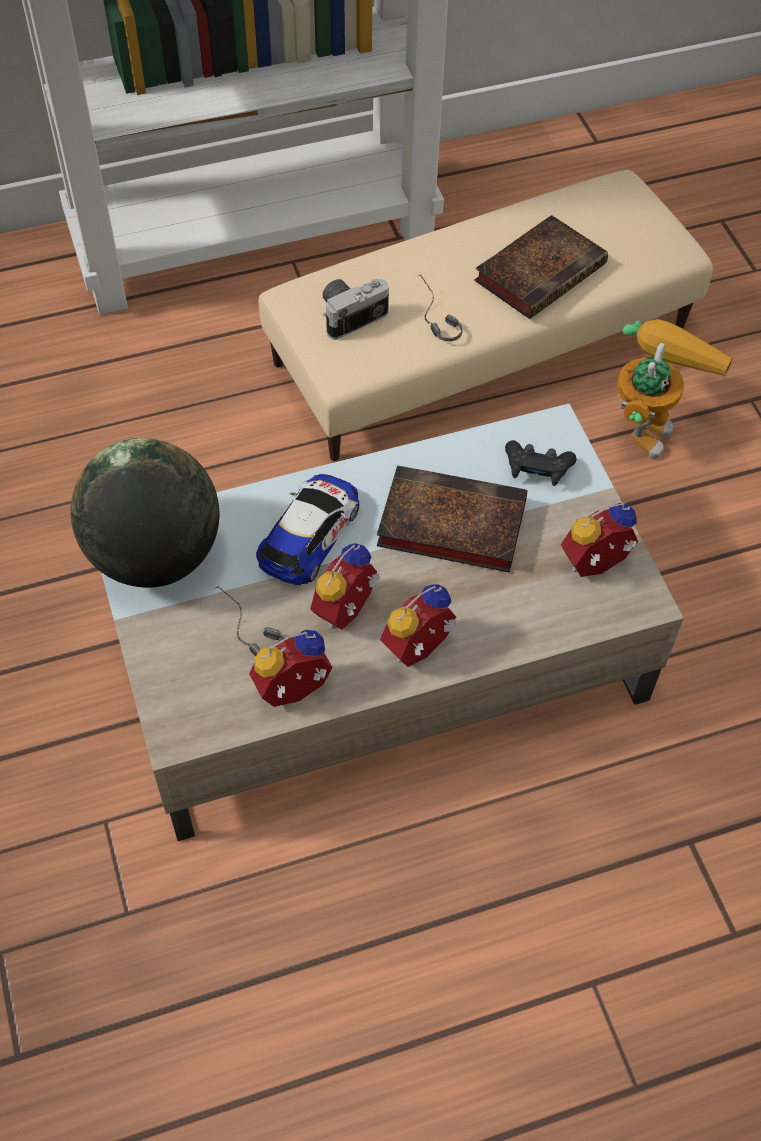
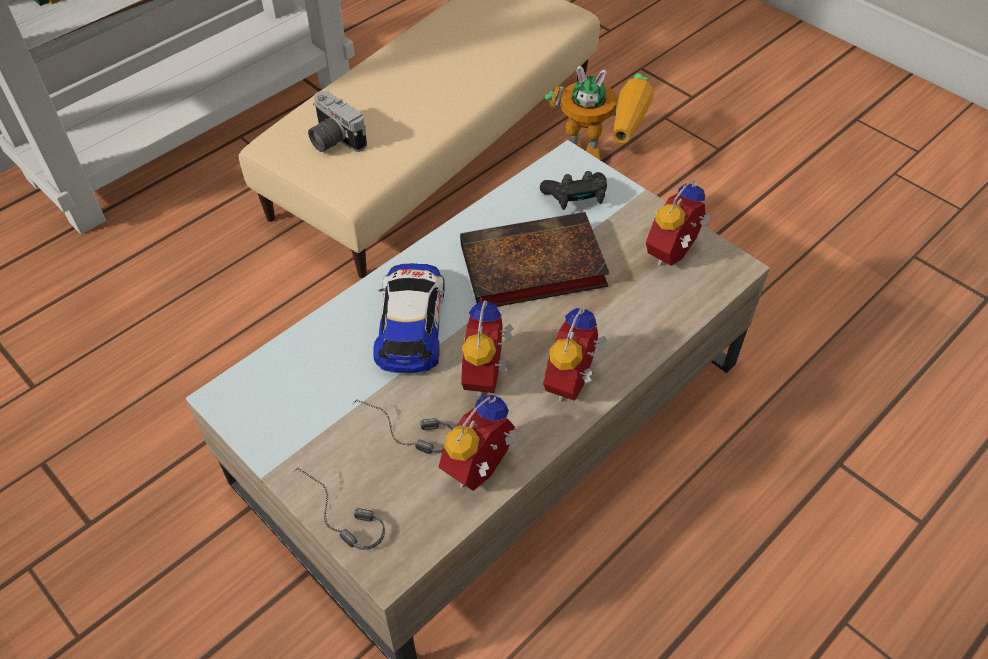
camera: 25 degrees left, 5 degrees down
globe [71,438,219,588] -> none
camera [322,279,389,340] -> camera turned 75 degrees counterclockwise [308,91,367,152]
headphones [418,275,463,341] -> headphones moved to [294,468,385,550]
book [474,215,608,319] -> none
toy robot [617,319,733,459] -> toy robot turned 105 degrees clockwise [545,66,654,160]

